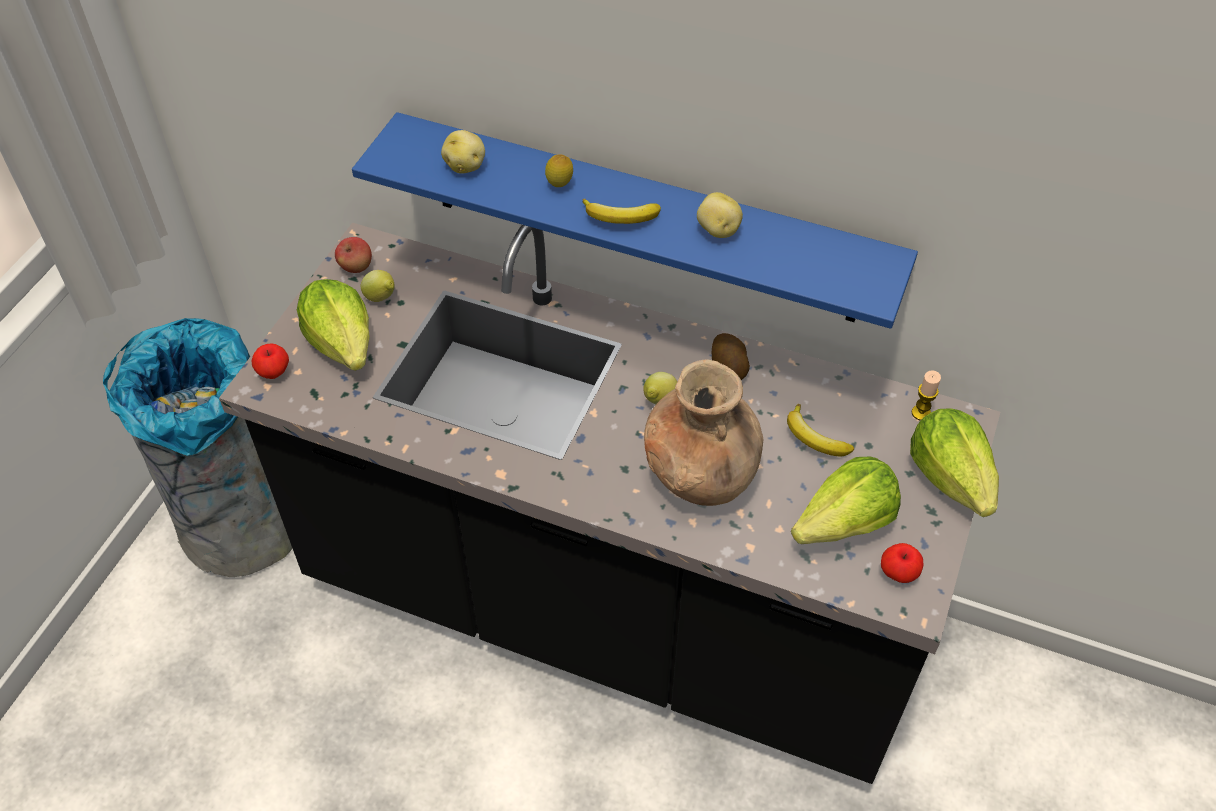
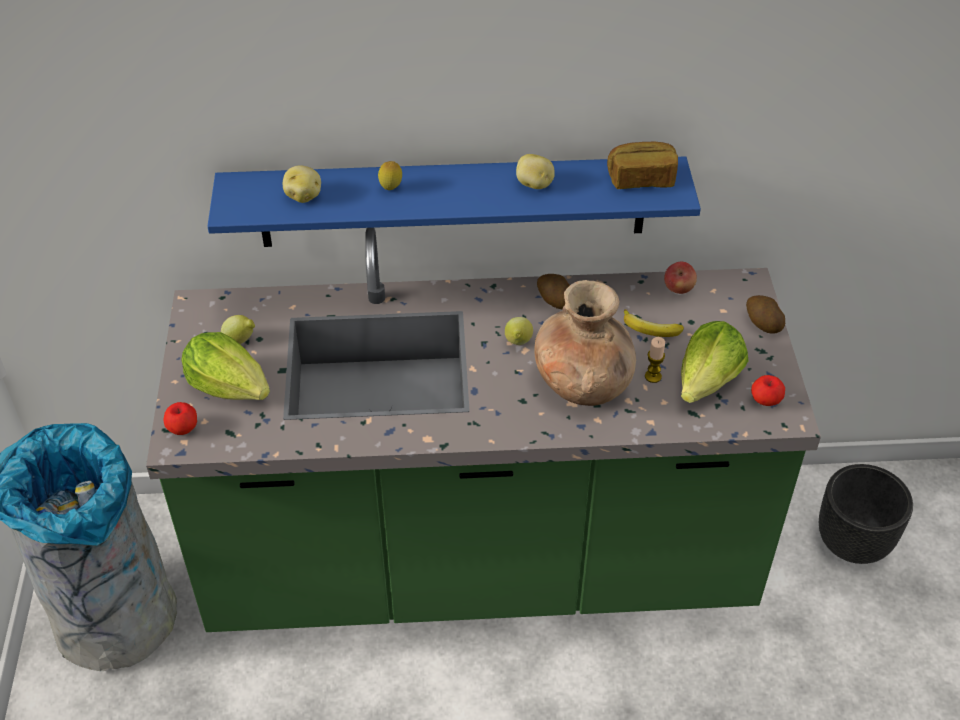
camera: 25 degrees left, 5 degrees down
black counter [219,223,1000,784] -> green counter [146,228,821,632]
apple [335,237,372,273] -> apple moved to [664,262,697,294]
banana [583,199,661,224] -> none
lettuce [910,409,999,517] -> potato [746,295,785,334]
candle [912,370,941,421] -> candle moved to [645,337,665,383]
none -> bread [607,142,678,189]
none -> black planter [819,464,913,564]

